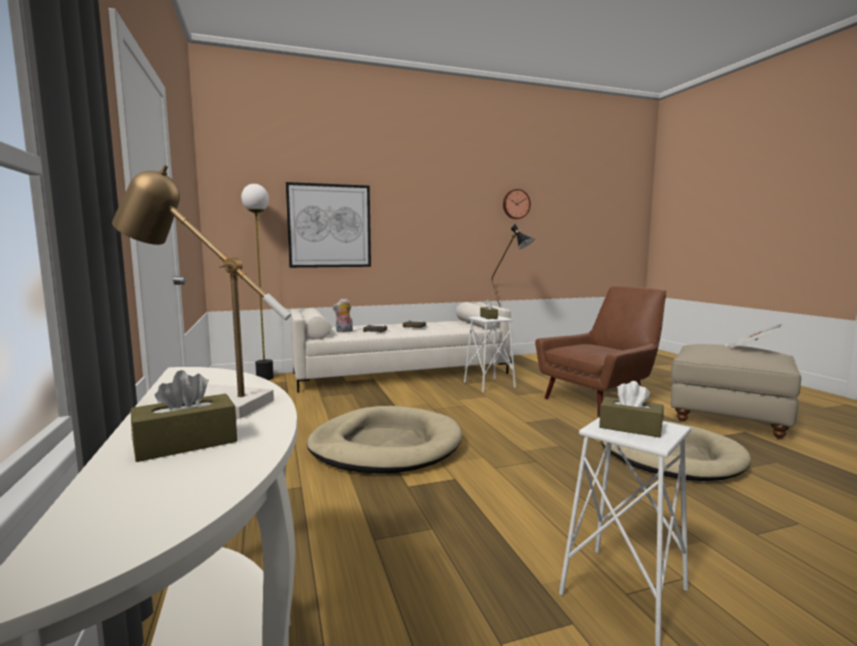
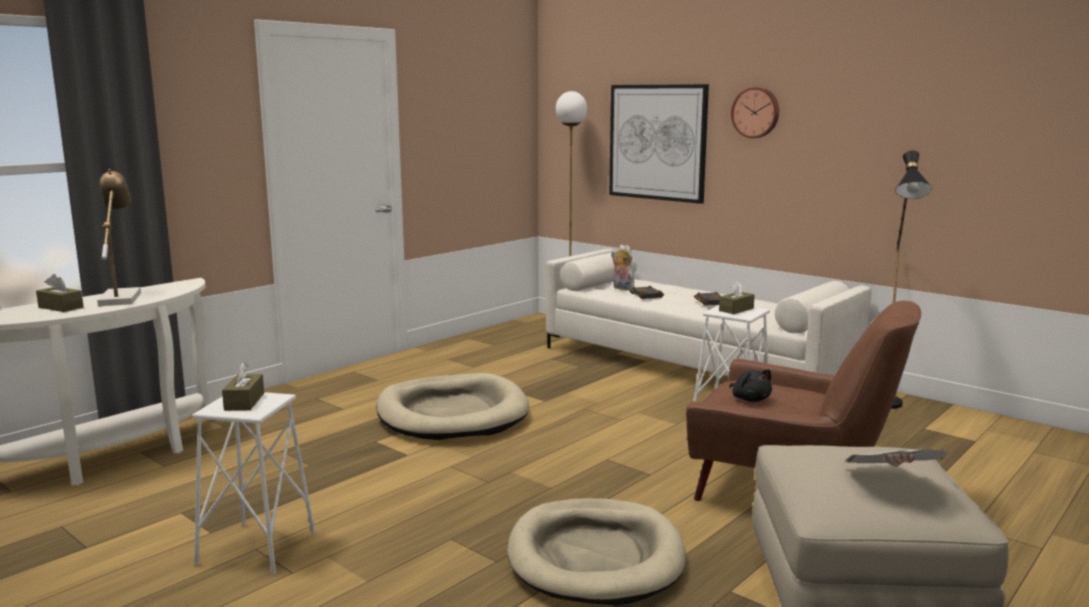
camera: 60 degrees right, 5 degrees up
wall clock [503,189,531,219] -> wall clock moved to [731,87,779,138]
none -> black plush toy [730,370,772,402]

